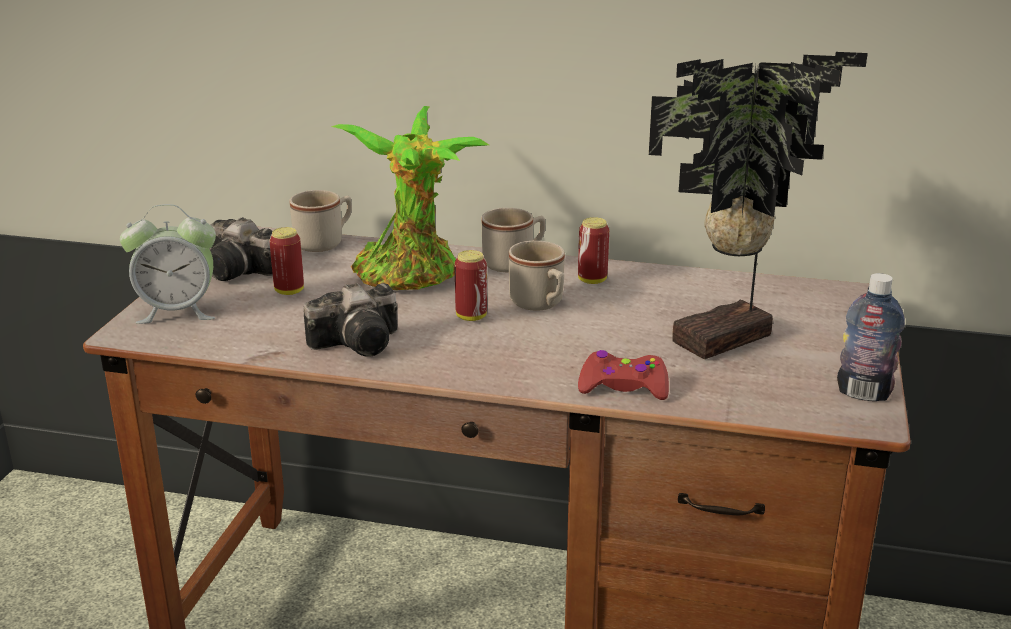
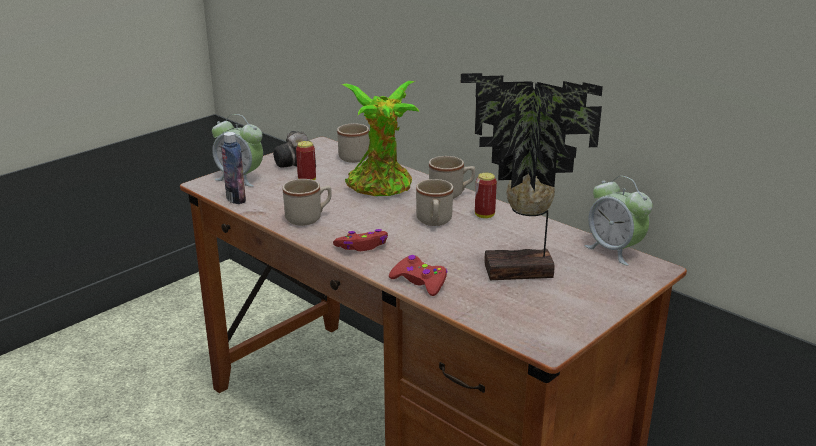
camera: 30 degrees right, 0 degrees up
camera [304,283,398,357] -> beige mug [283,179,332,226]
can [455,250,487,321] -> none
bottle [837,273,905,401] -> bottle moved to [221,132,246,204]
none -> red game controller [333,229,388,251]
none -> alarm clock [584,176,653,266]

